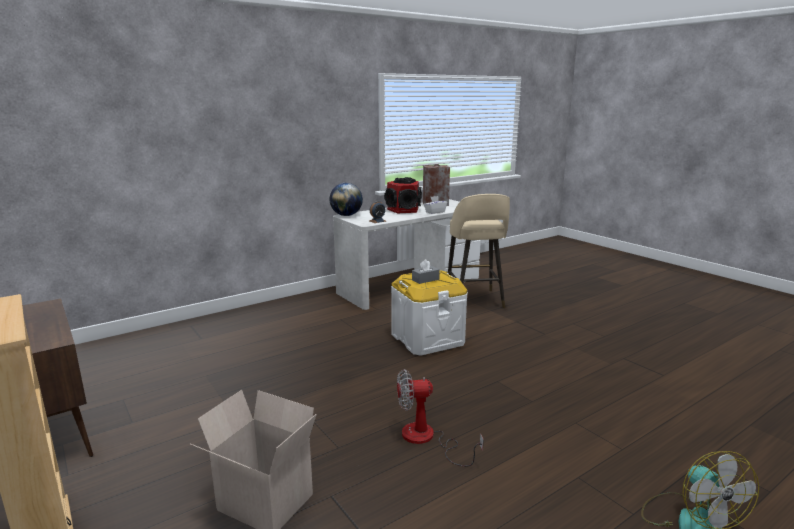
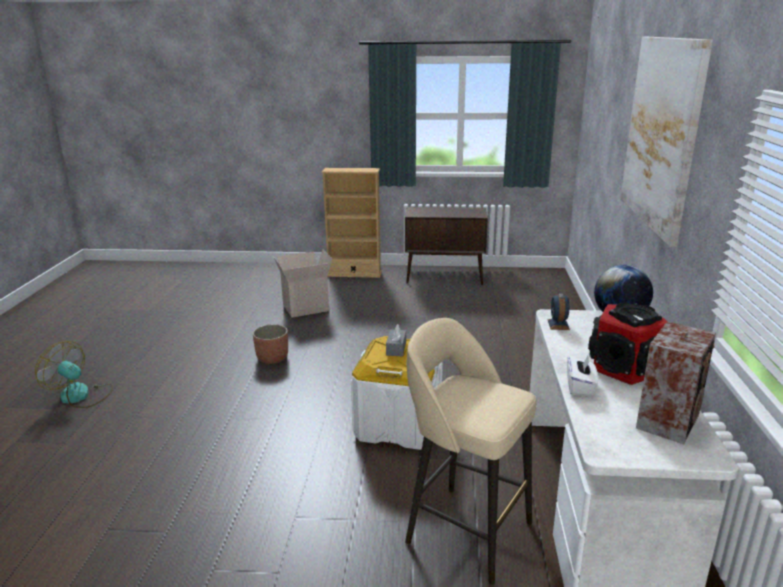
camera: 130 degrees right, 5 degrees up
fan [397,369,483,467] -> planter [253,324,288,364]
none -> picture [620,37,713,247]

